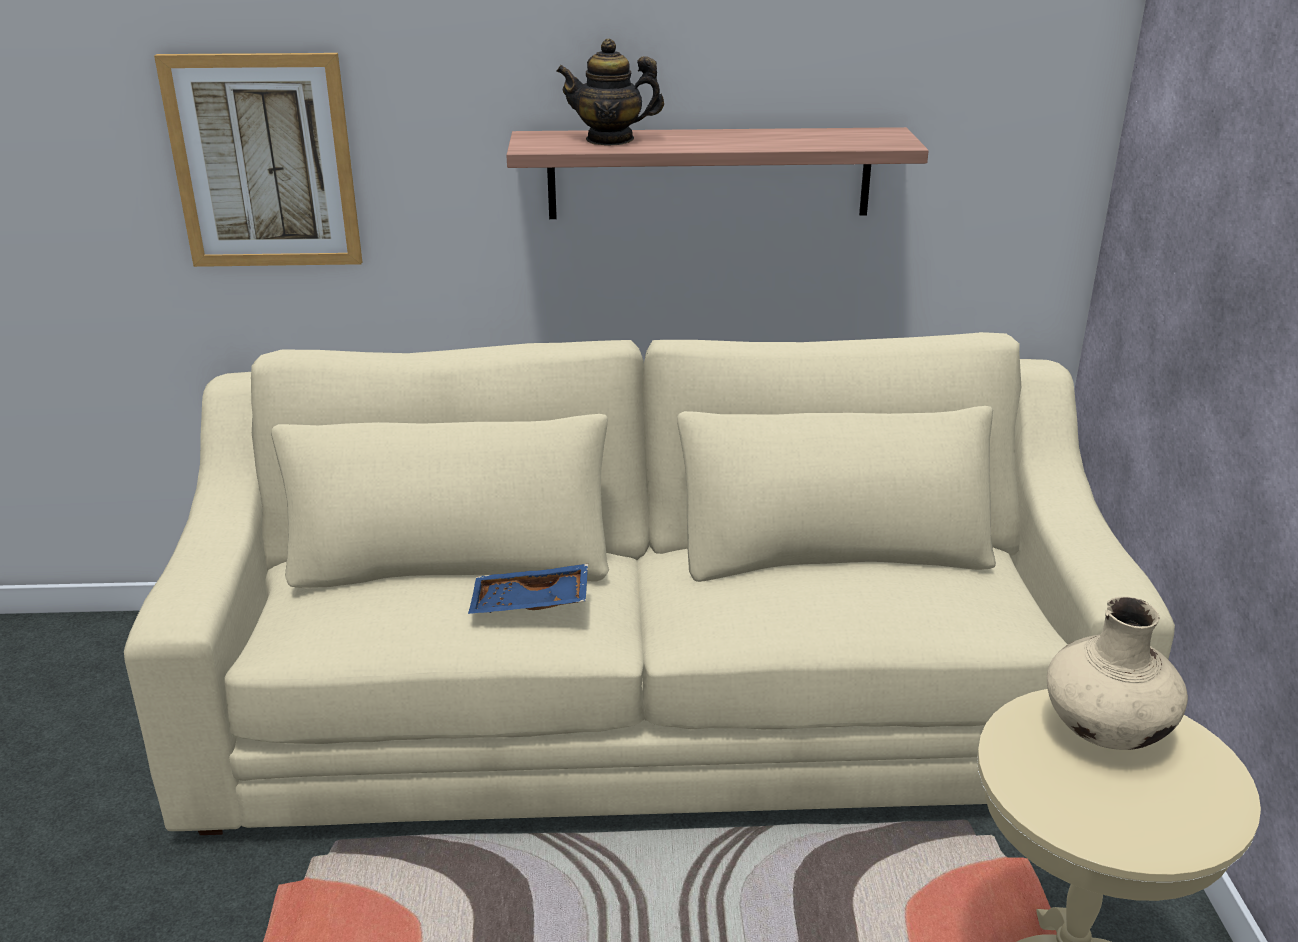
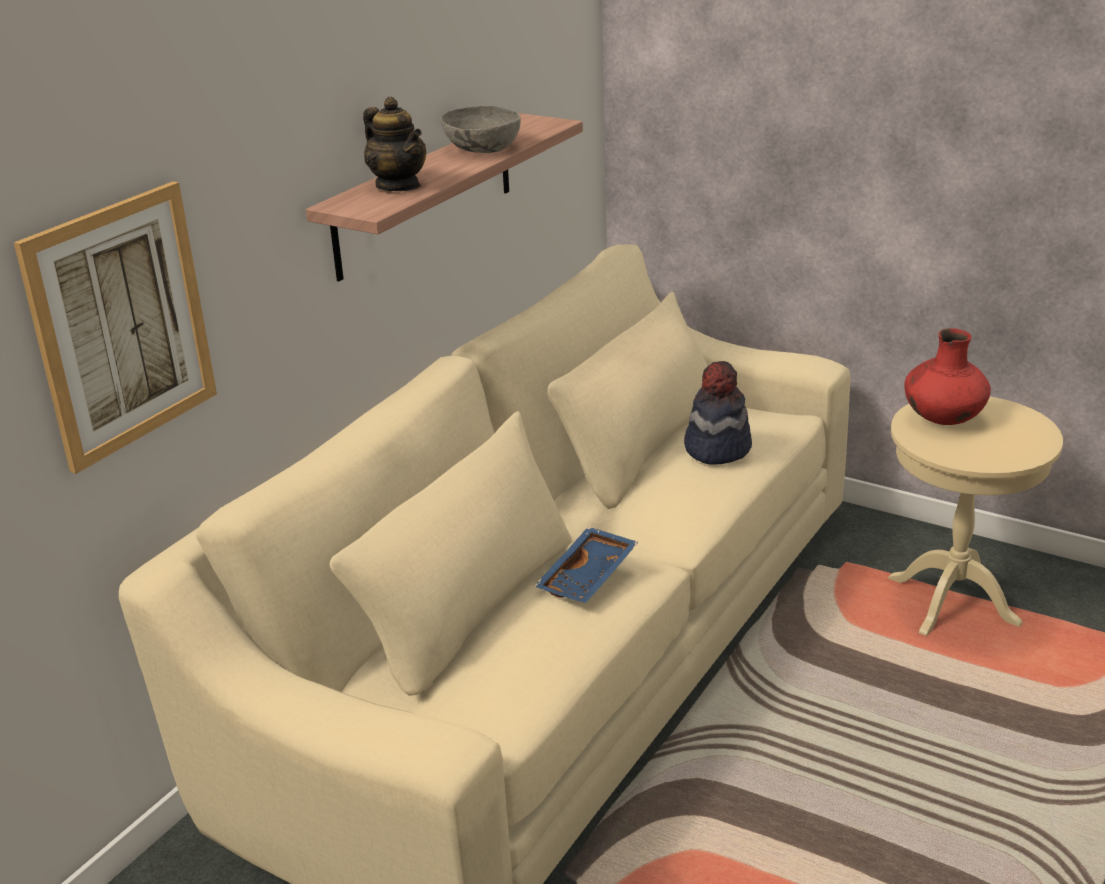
camera: 55 degrees left, 0 degrees up
teapot [556,39,664,146] -> teapot turned 75 degrees counterclockwise [363,97,426,191]
beige vase [1047,597,1188,750] -> red vase [904,328,991,425]
none -> grey bowl [441,106,521,153]
none -> hat [684,361,752,465]

